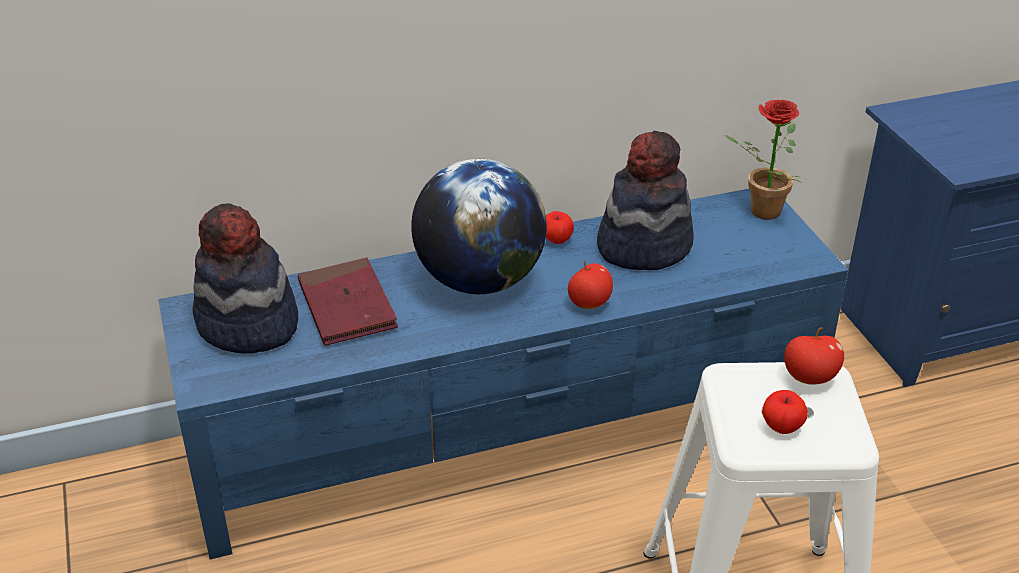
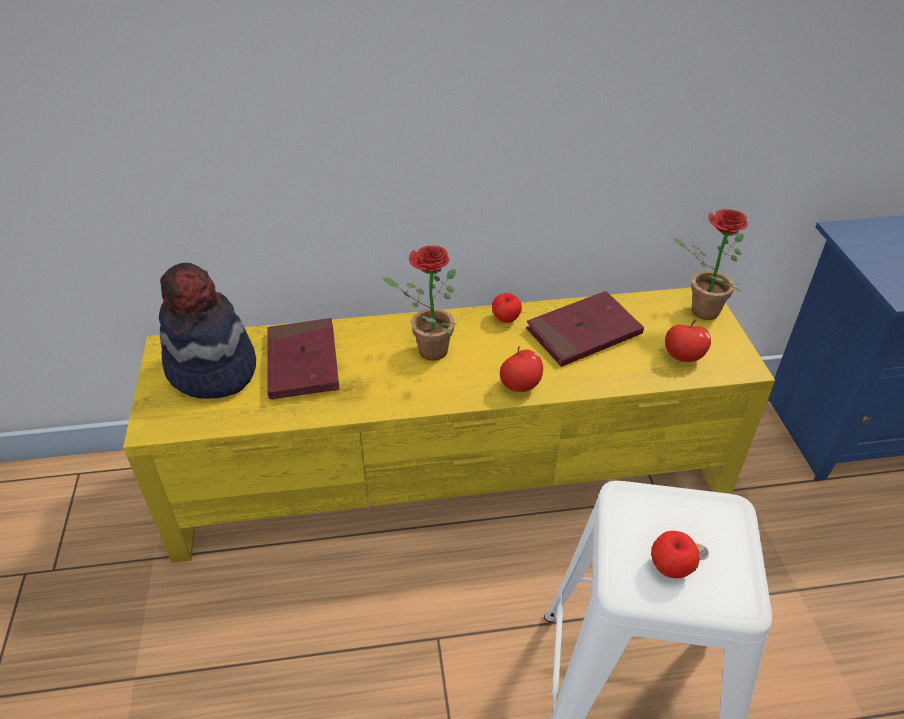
camera: 10 degrees right, 5 degrees up
blue tv stand [158,189,848,560] -> yellow tv stand [123,287,775,563]
globe [411,159,547,294] -> potted plant [382,246,456,361]
hat [597,131,694,270] -> red book [526,291,644,367]
apple [784,327,844,385] -> apple moved to [665,320,711,362]

